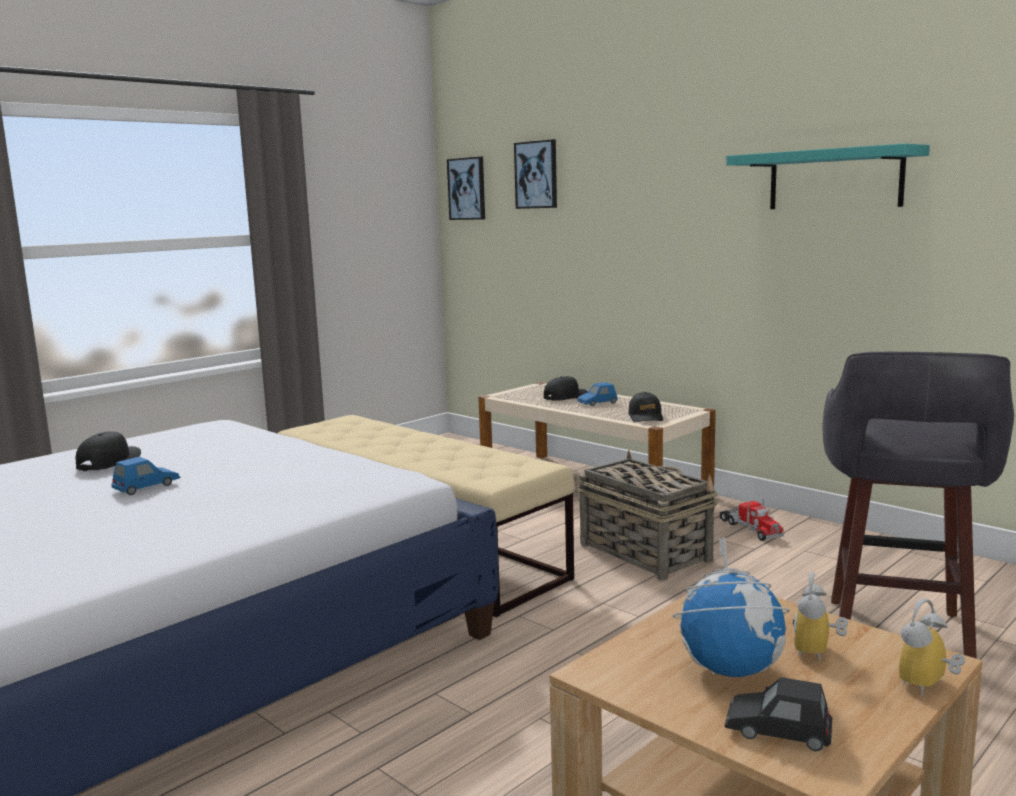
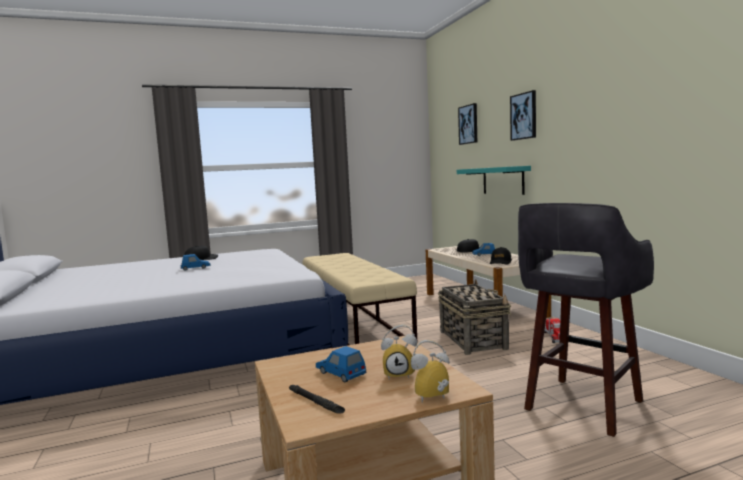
camera: 25 degrees right, 5 degrees down
picture [447,157,485,220] -> picture moved to [510,90,536,141]
globe [673,537,790,677] -> blue toy car [316,346,366,383]
black toy car [725,677,833,751] -> black flashlight [289,385,345,414]
turquoise shelf [726,143,930,209] -> turquoise shelf moved to [457,166,531,195]
alarm clock [793,572,848,662] -> alarm clock turned 135 degrees counterclockwise [381,324,417,378]

